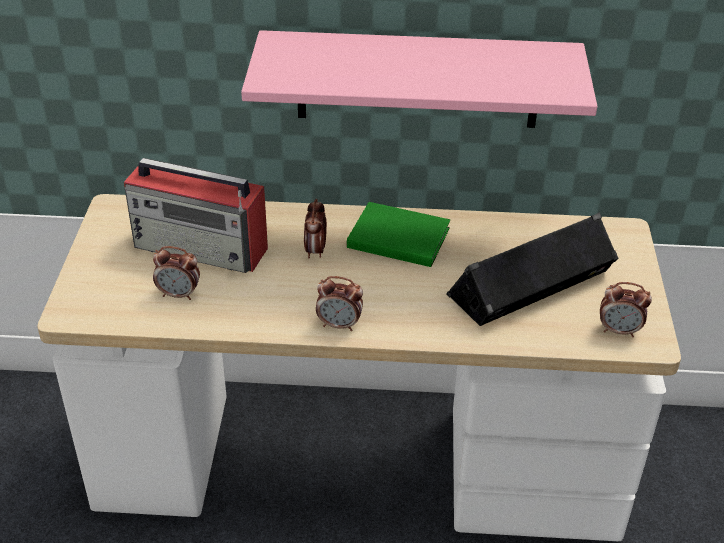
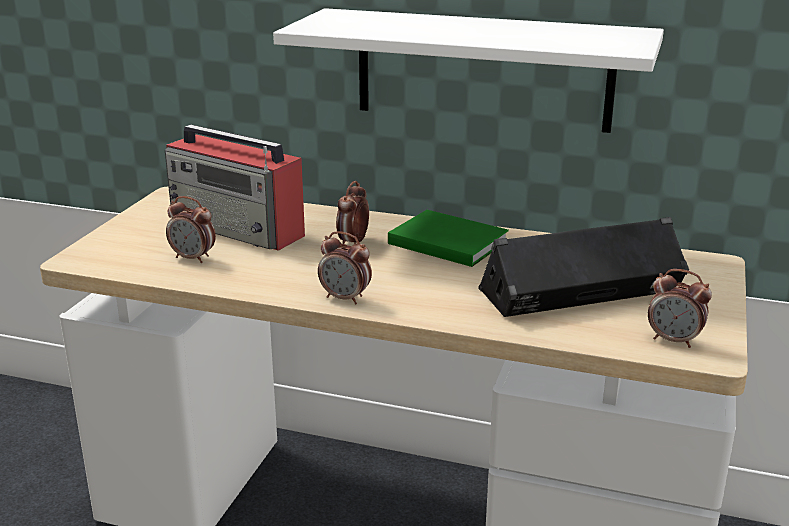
camera: 15 degrees right, 15 degrees down
pink shelf [241,30,598,128] -> white shelf [273,8,664,133]

